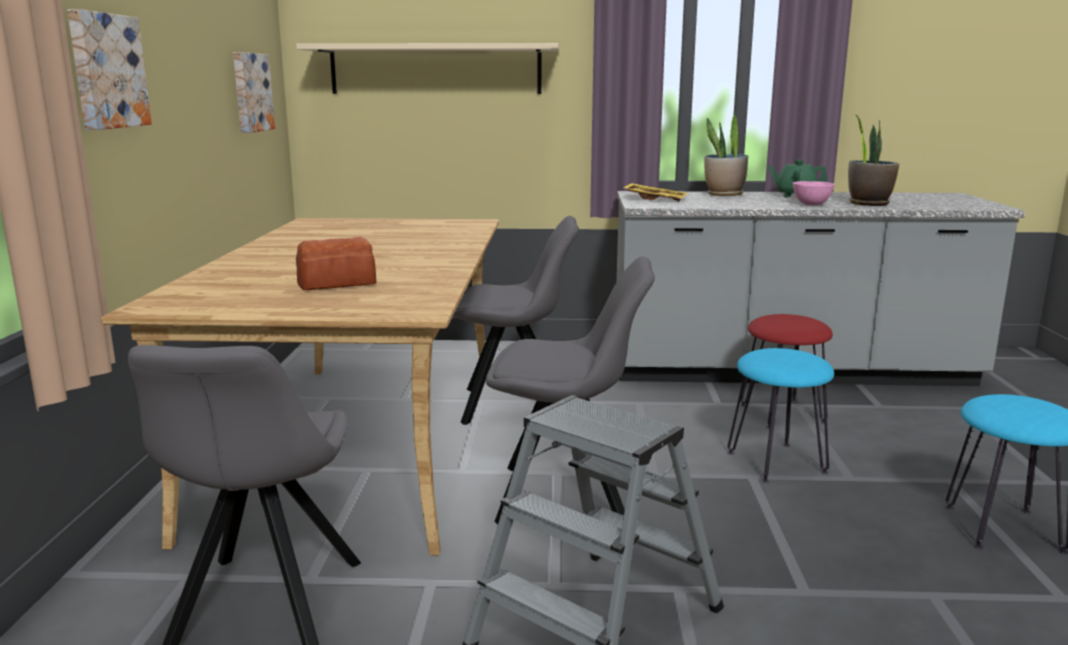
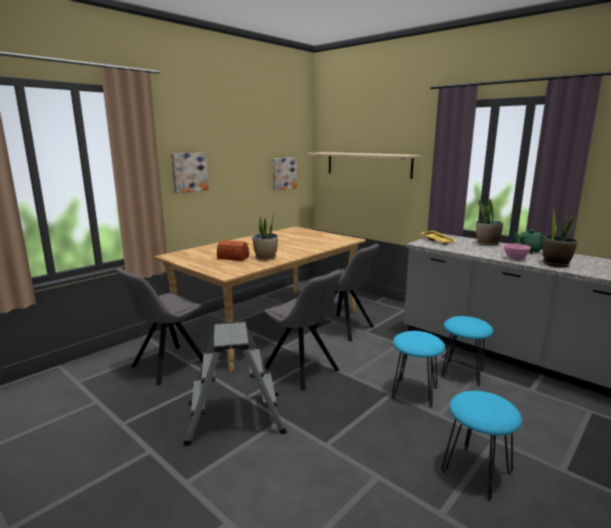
camera: 40 degrees right, 0 degrees up
red stool [740,314,833,428] -> turquoise stool [441,316,493,386]
none -> potted plant [252,212,278,260]

